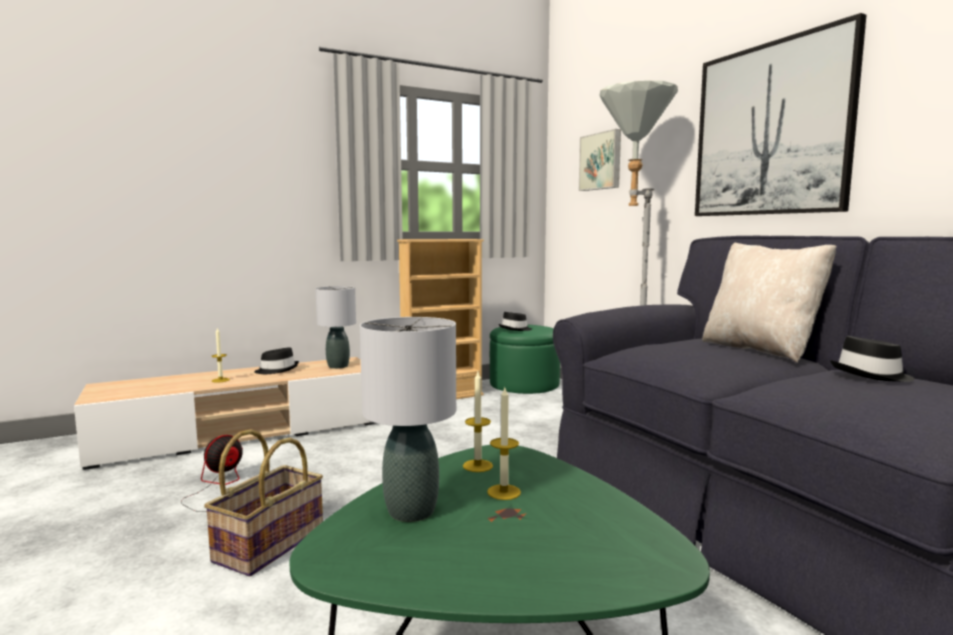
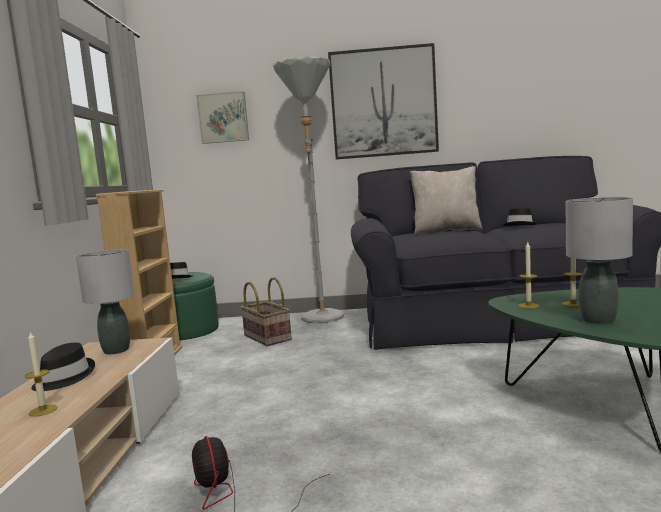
camera: 60 degrees left, 0 degrees up
basket [204,429,323,577] -> basket moved to [241,277,292,346]

